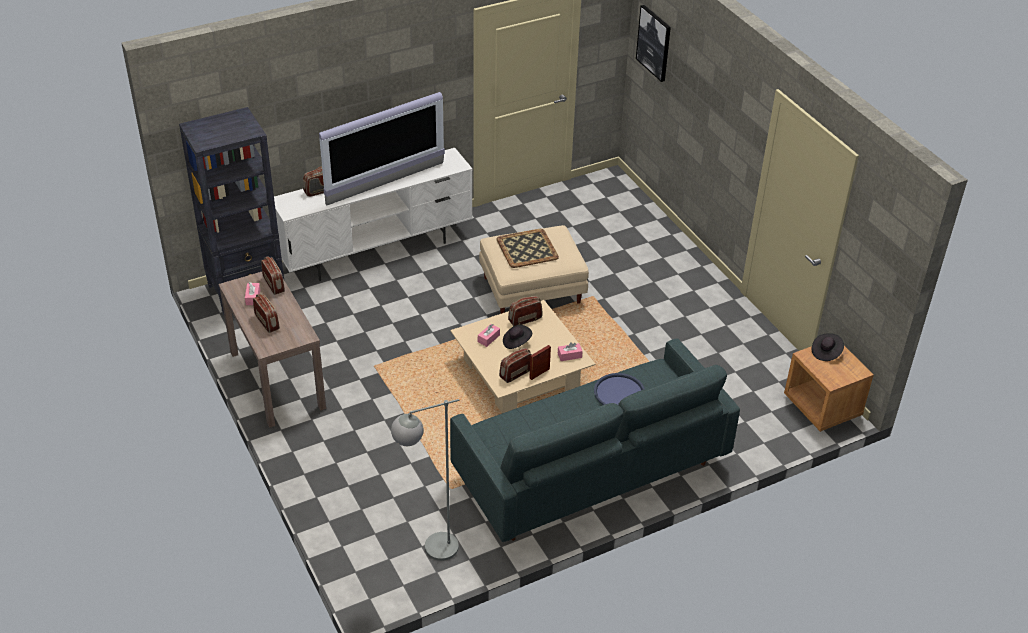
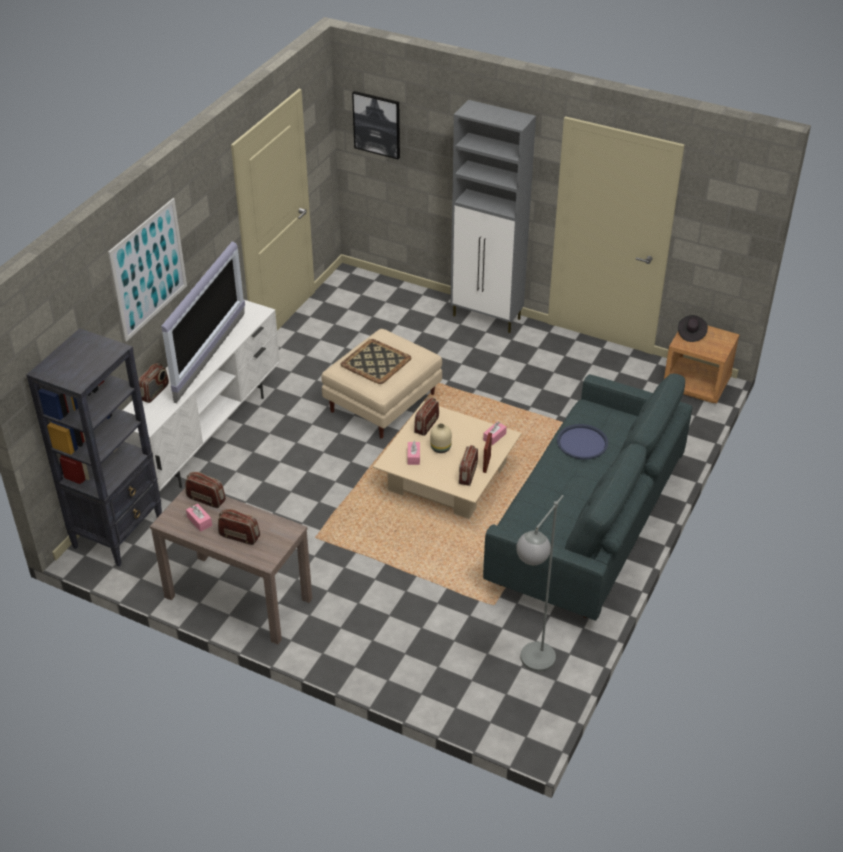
camera: 35 degrees left, 0 degrees up
black hat [503,325,532,349] -> beige vase [430,423,452,453]
none -> picture [108,198,187,342]
none -> grey cabinet [450,100,536,333]

